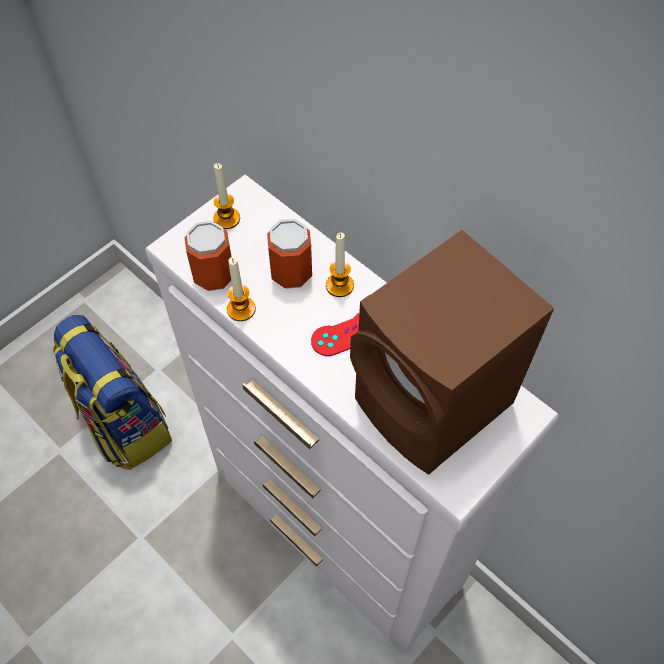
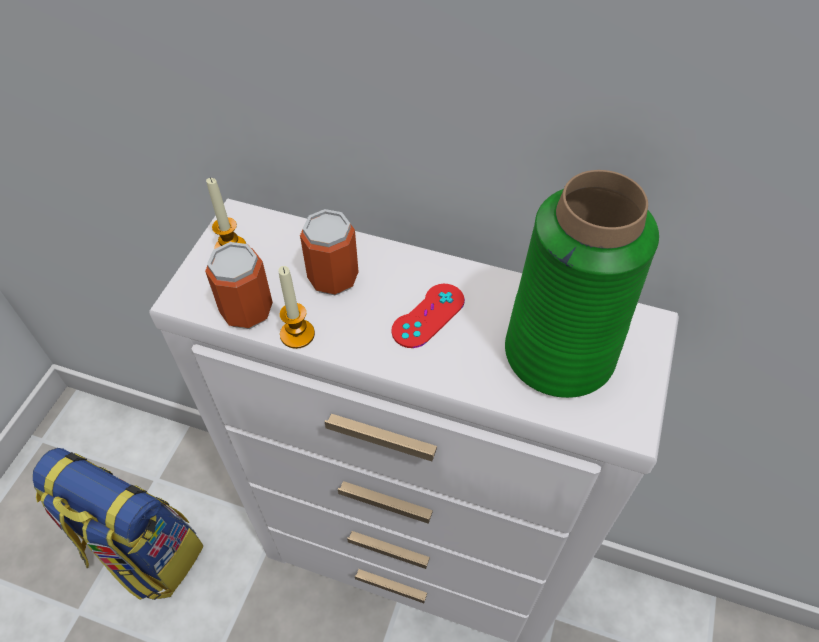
camera: 25 degrees left, 5 degrees down
candle [326,233,354,297] -> none
brown speaker [350,230,554,475] -> green vase [505,170,659,398]

